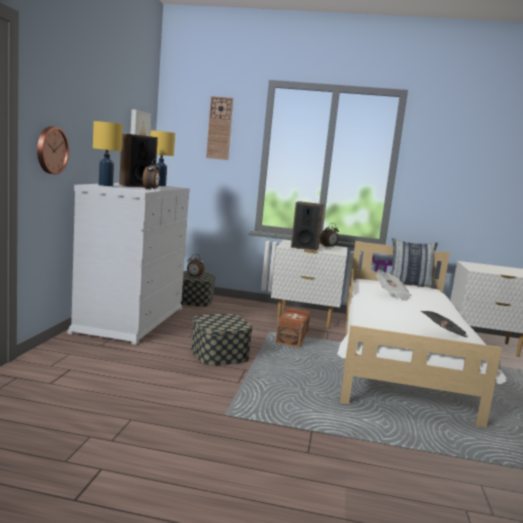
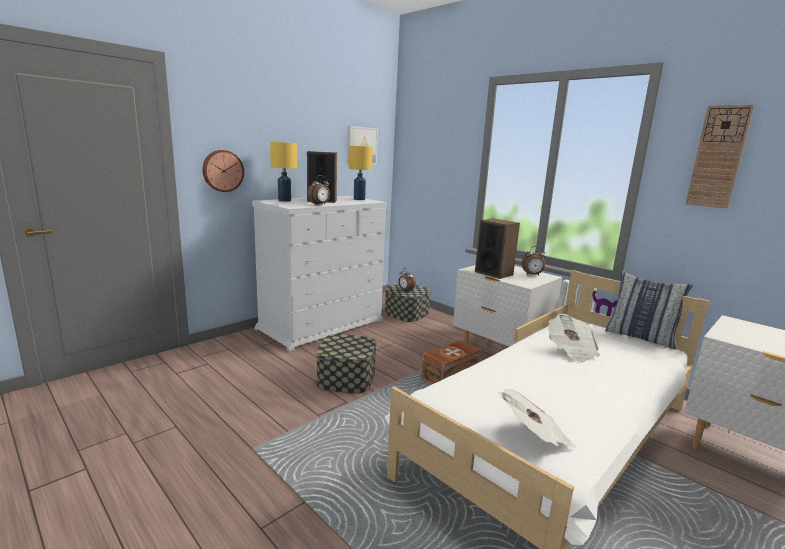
camera: 35 degrees right, 5 degrees up
wall clock [206,96,233,160] -> wall clock moved to [686,105,754,209]

